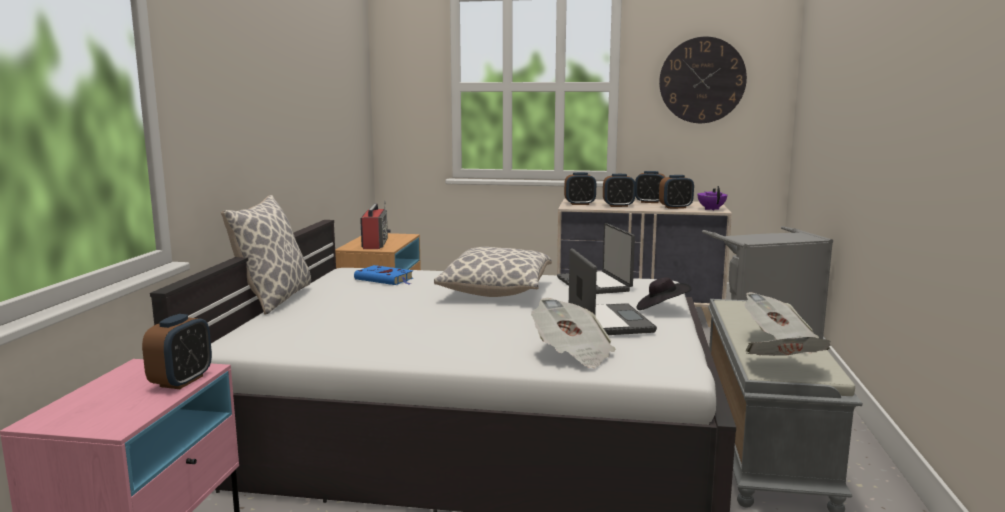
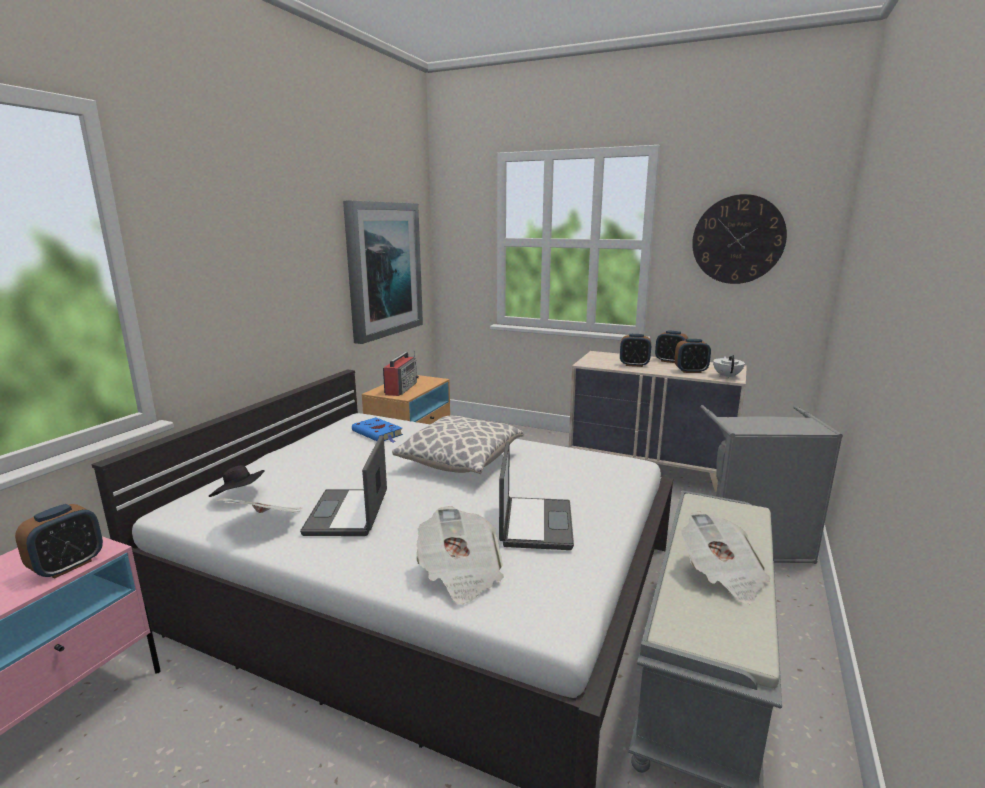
camera: 15 degrees right, 5 degrees up
pillow [221,195,311,315] -> none
laptop [557,223,635,294] -> laptop moved to [300,435,387,536]
alarm clock [564,172,596,205] -> none
black hat [637,277,691,310] -> black hat moved to [209,465,265,497]
purple teapot [698,186,727,211] -> white teapot [713,355,745,379]
newspaper [746,337,831,356] -> newspaper moved to [216,498,302,513]
none -> picture [343,201,423,344]

